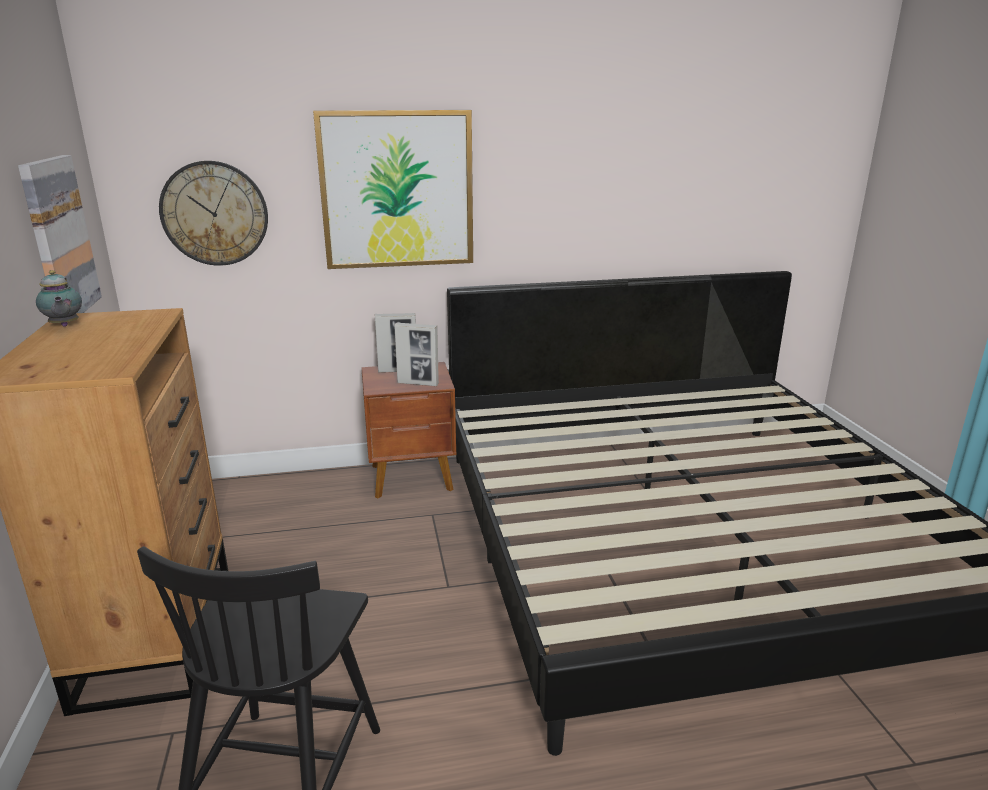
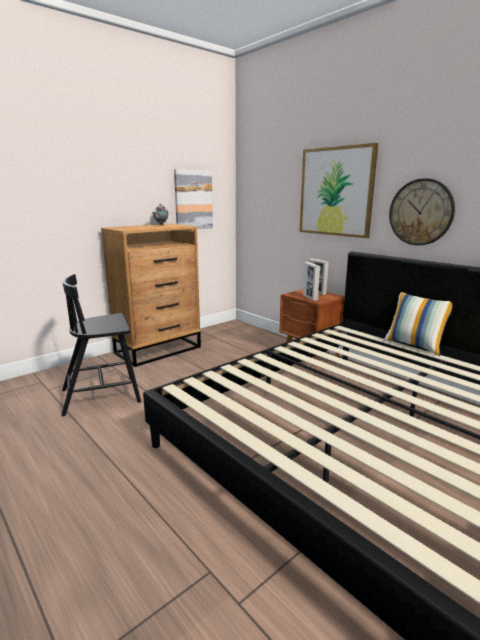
camera: 60 degrees right, 5 degrees down
wall clock [159,161,268,266] -> wall clock moved to [389,178,455,246]
none -> pillow [384,292,452,356]

